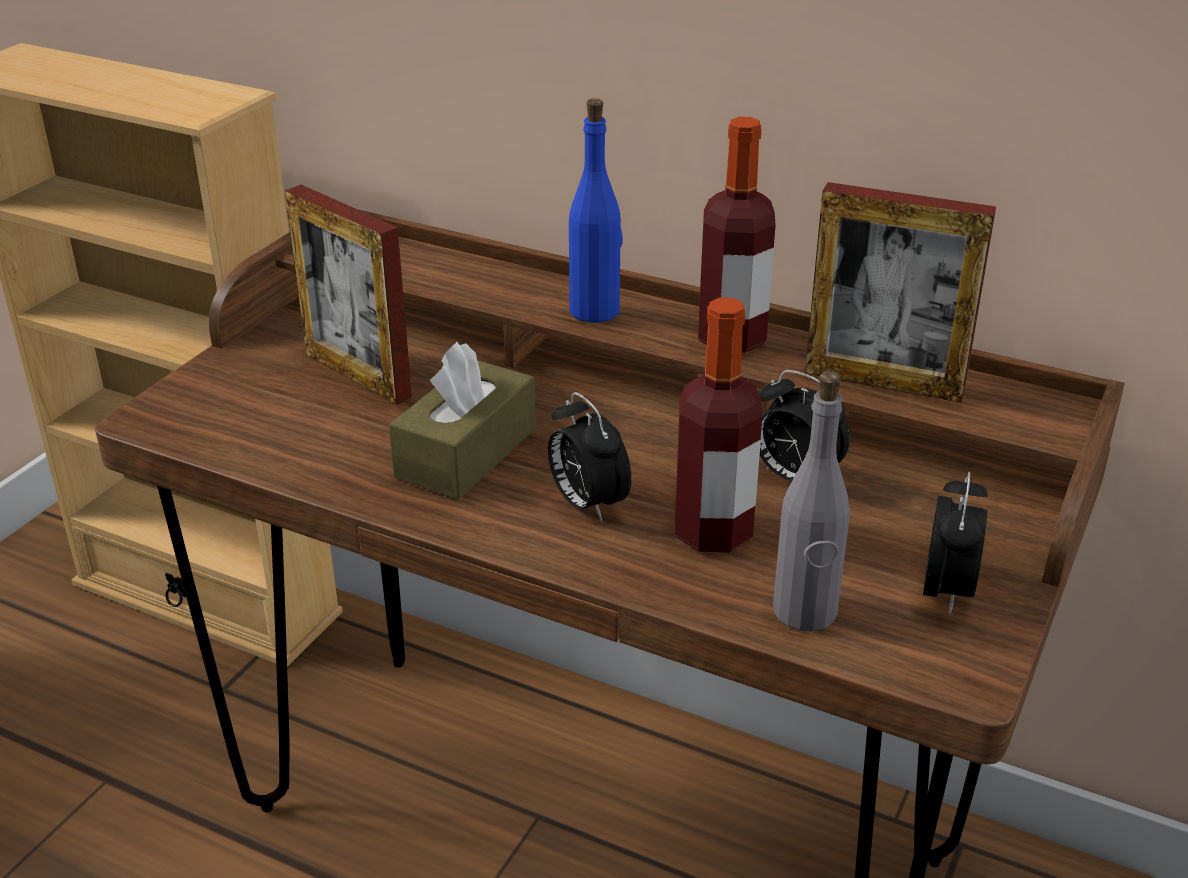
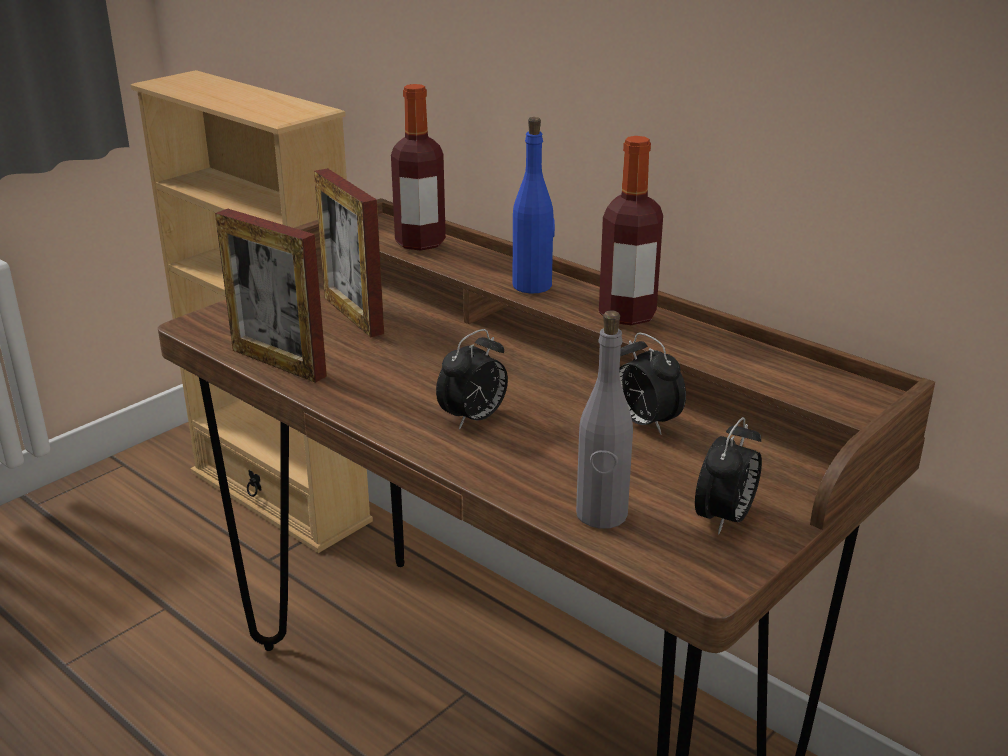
camera: 15 degrees right, 5 degrees down
brown tissue box [389,342,536,500] -> none
alarm clock [548,392,631,522] -> alarm clock turned 120 degrees counterclockwise [436,329,508,430]
bottle [675,297,762,552] -> bottle moved to [391,84,446,251]
picture frame [805,182,996,403] -> picture frame moved to [215,209,327,383]

